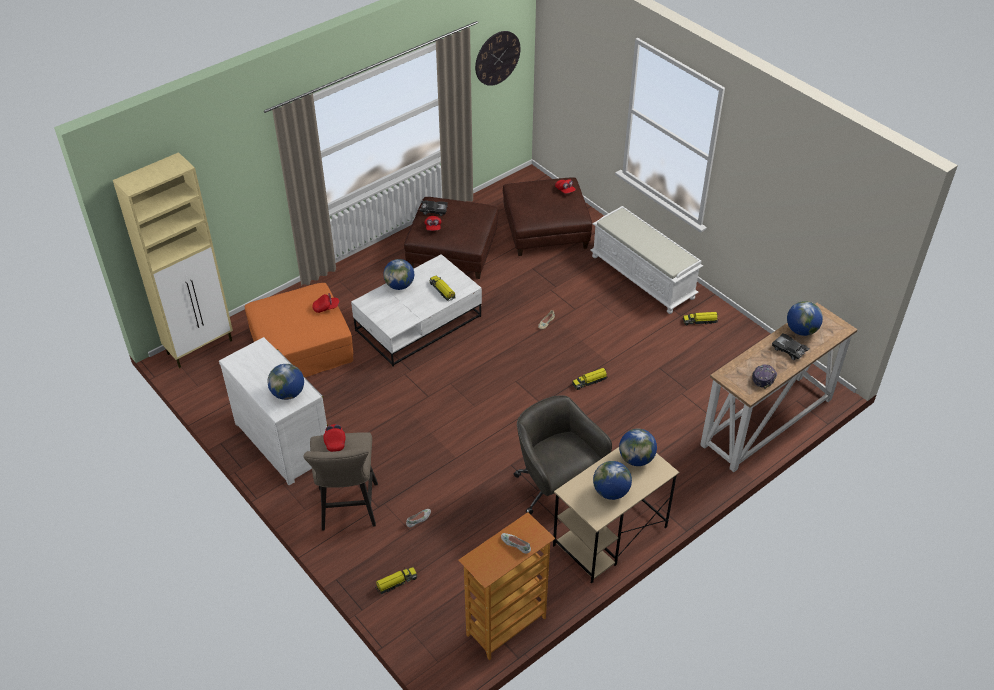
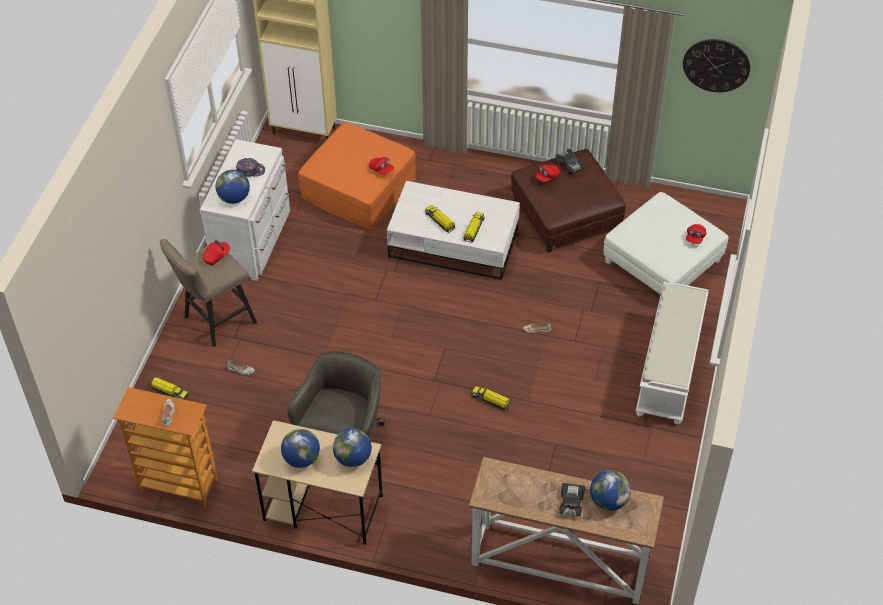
camera: 55 degrees right, 5 degrees up
globe [383,259,414,290] -> none
brown ottoman [503,177,592,256] -> white ottoman [603,192,728,295]
toy truck [683,312,719,325] -> toy truck moved to [425,205,456,233]
cap [752,365,777,389] -> cap moved to [236,158,265,177]

